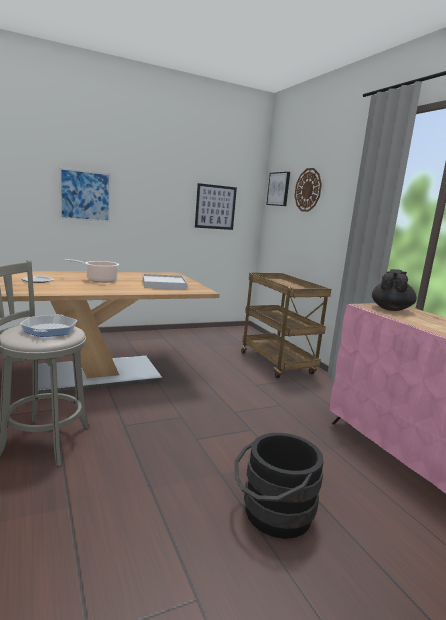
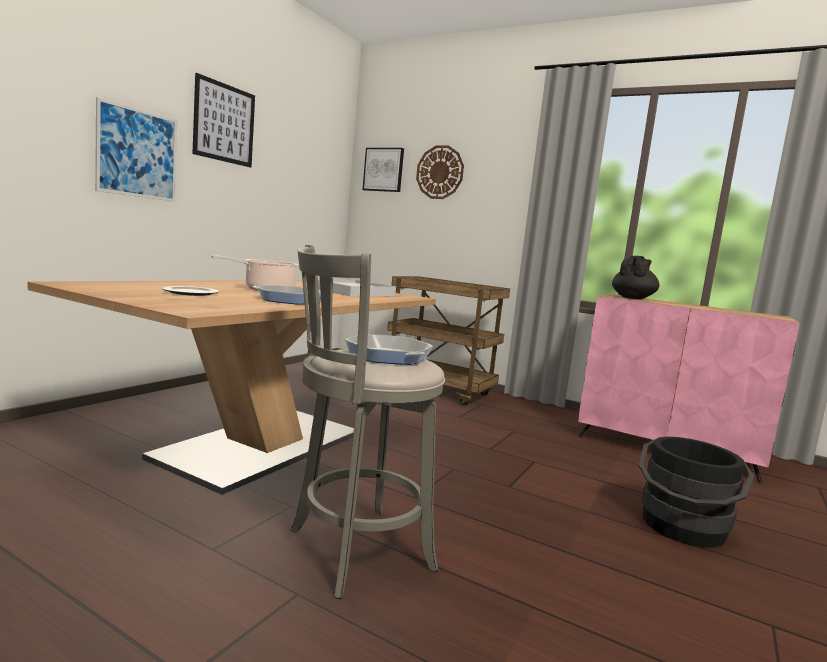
camera: 35 degrees left, 5 degrees down
picture [195,183,237,230] -> picture moved to [192,73,255,167]
black teapot [372,269,417,311] -> black teapot turned 45 degrees clockwise [612,256,660,299]
none -> frying pan [253,286,321,305]

